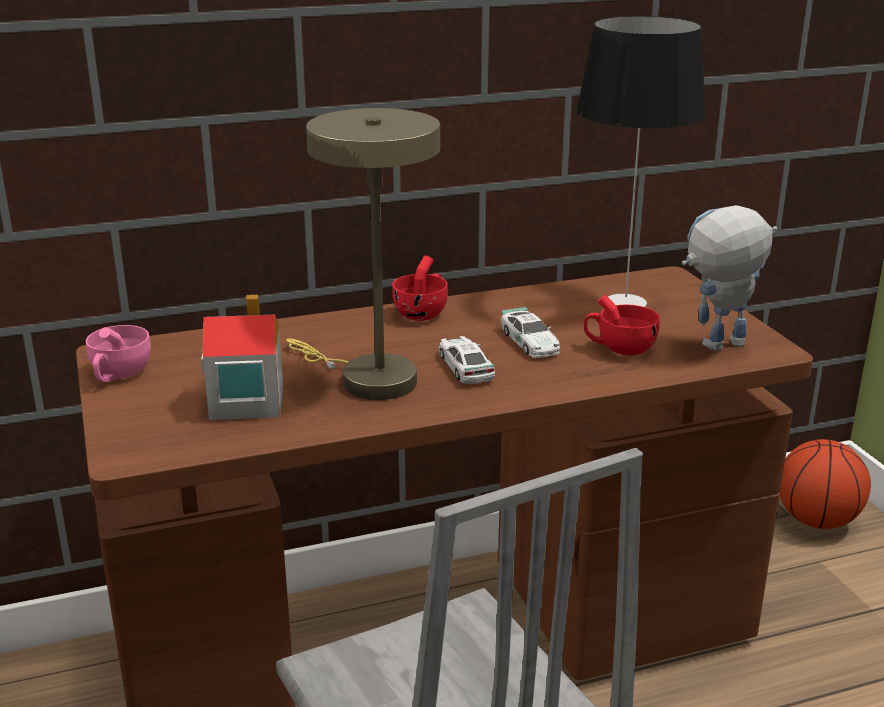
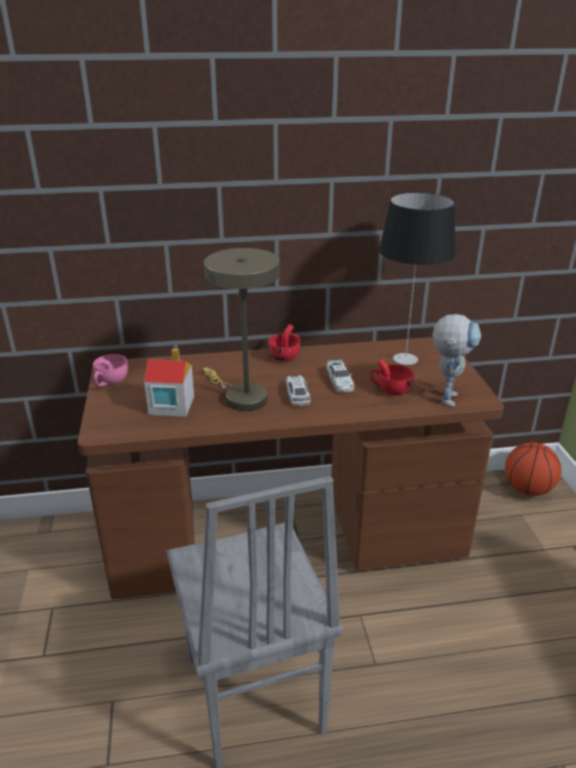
camera: 10 degrees right, 5 degrees up
toy robot [682,205,777,351] -> toy robot turned 120 degrees clockwise [432,314,481,407]

